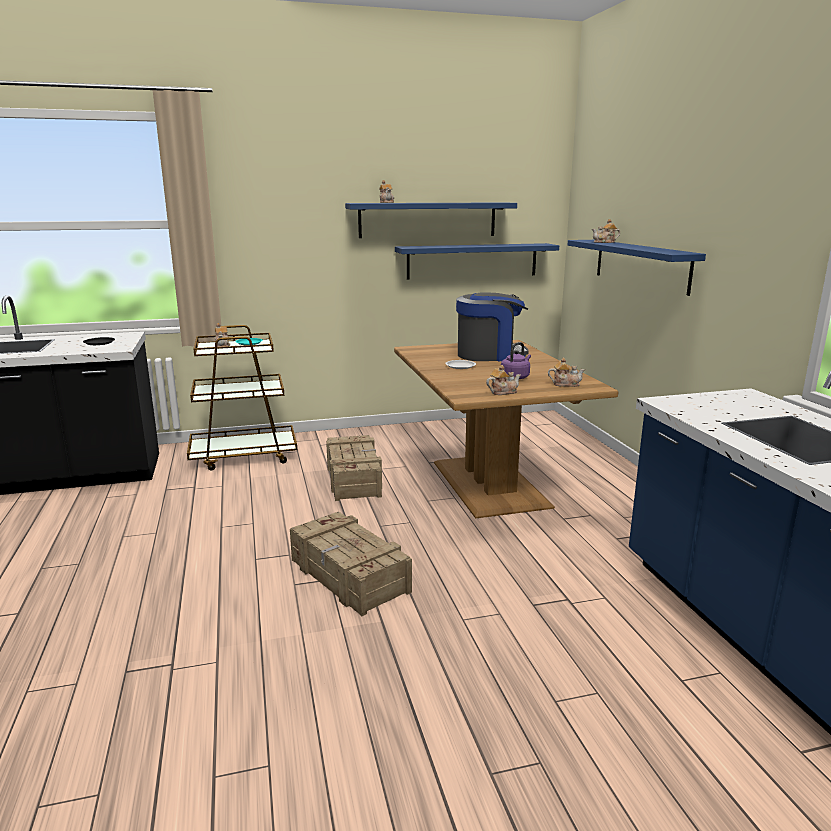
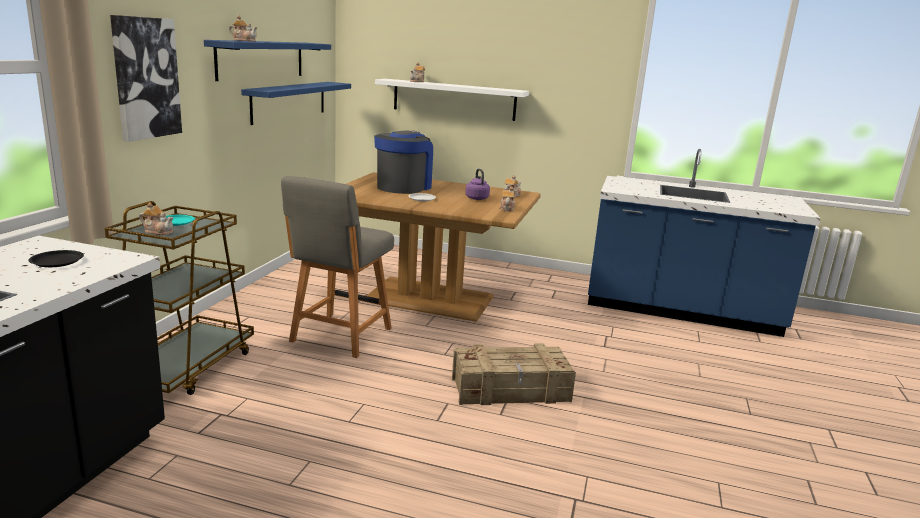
camera: 60 degrees left, 0 degrees up
crate [326,435,382,501] -> grey chair [281,176,394,358]
blue shelf [568,240,706,296] -> white shelf [375,79,529,121]
none -> picture [110,15,182,142]

